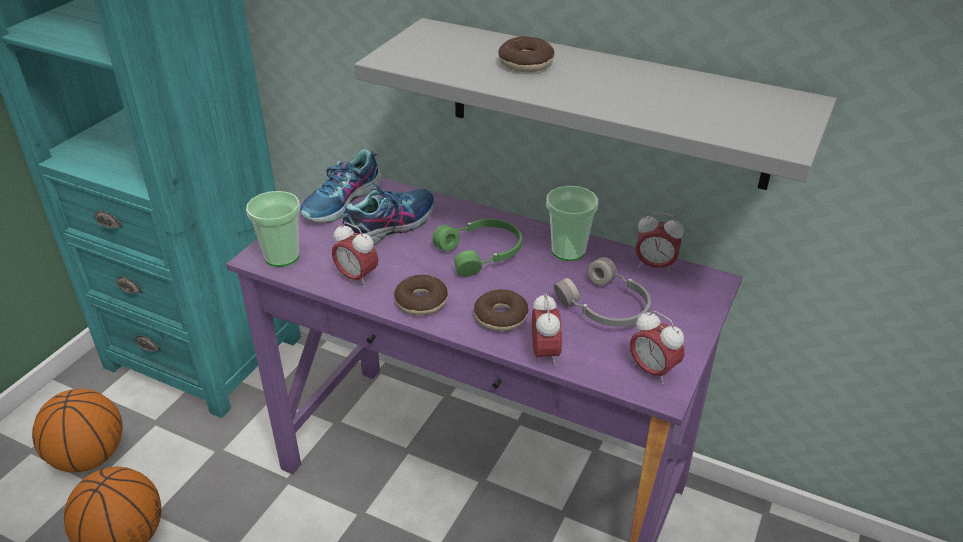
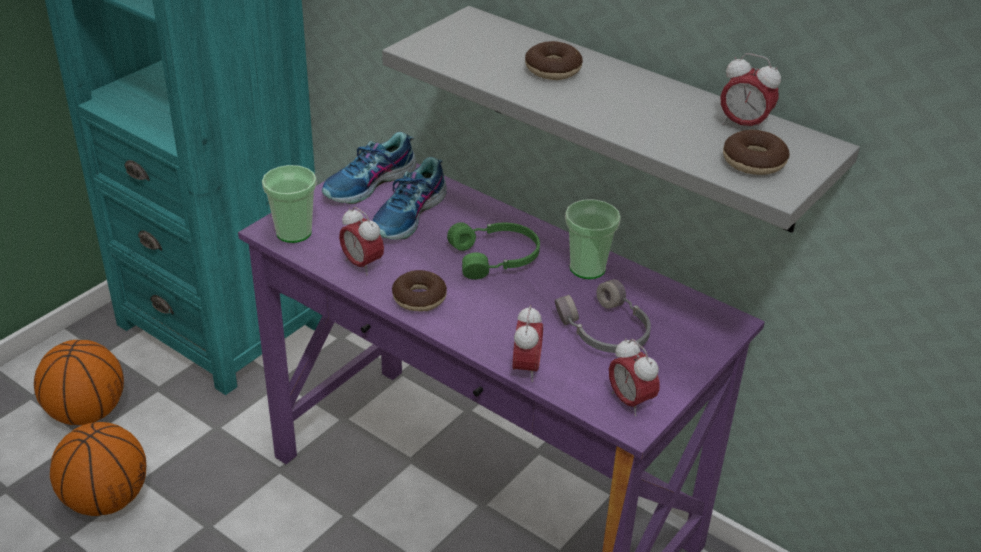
camera: 10 degrees right, 0 degrees up
shoe [339,178,434,245] -> shoe turned 150 degrees clockwise [372,157,447,240]
donut [474,289,529,331] -> donut moved to [723,130,789,175]
alarm clock [636,212,684,273] -> alarm clock moved to [720,53,781,130]

